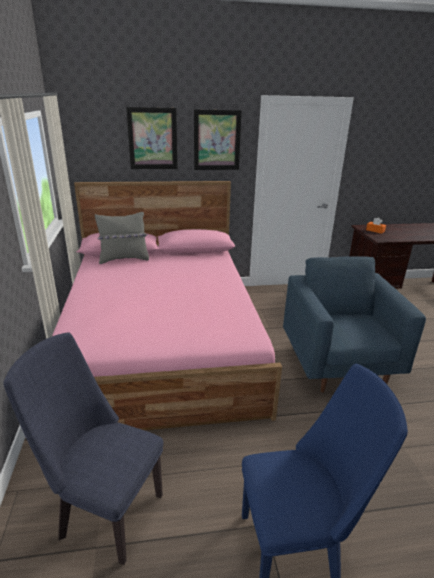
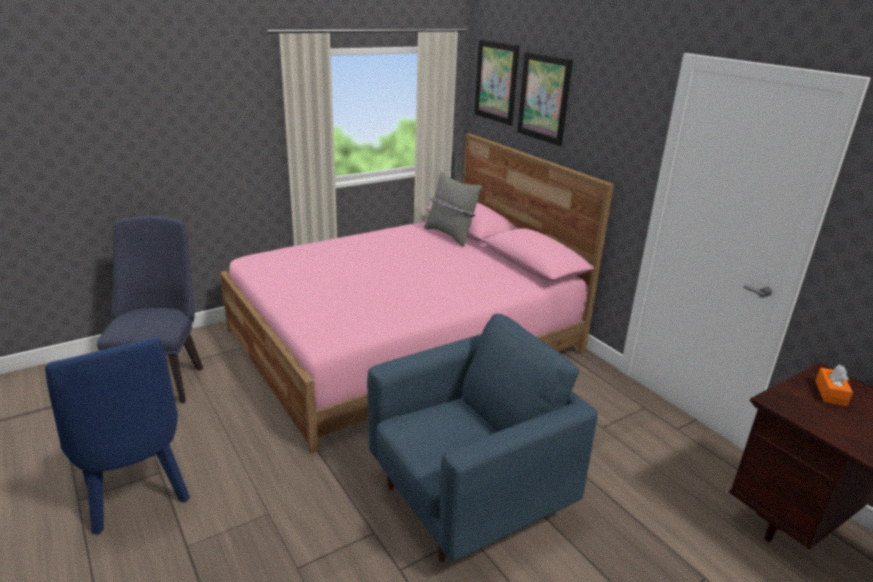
camera: 65 degrees right, 0 degrees up
picture [194,109,242,170] -> picture moved to [474,39,520,126]

